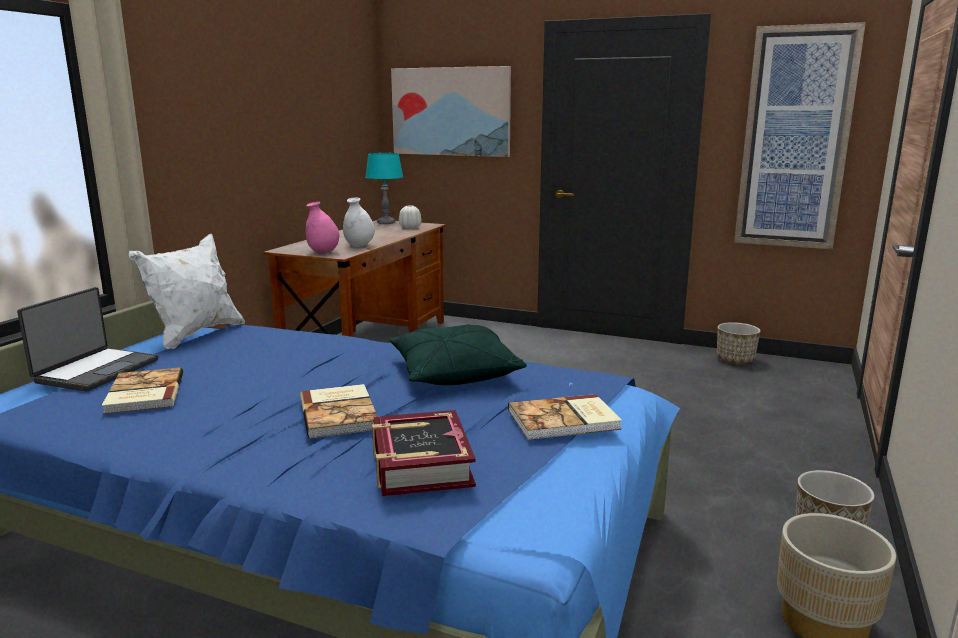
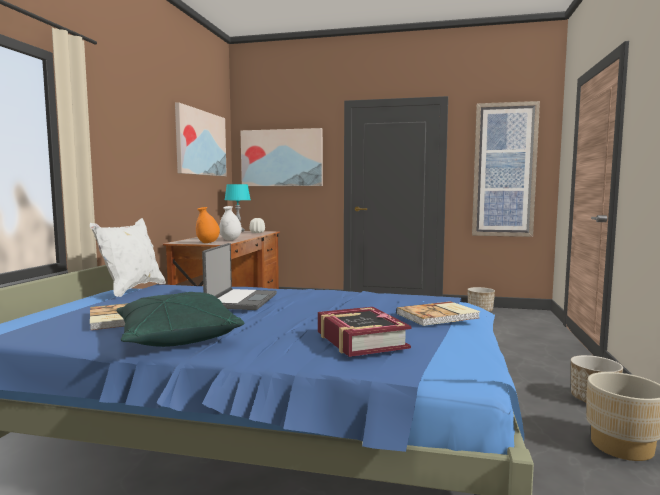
camera: 10 degrees left, 10 degrees down
laptop [17,287,158,391] -> laptop moved to [202,243,277,310]
book [300,384,378,438] -> none
pink vase [306,202,339,254] -> orange vase [196,207,220,243]
green pillow [389,324,527,385] -> green pillow moved to [116,292,245,347]
none -> picture [175,102,227,176]

